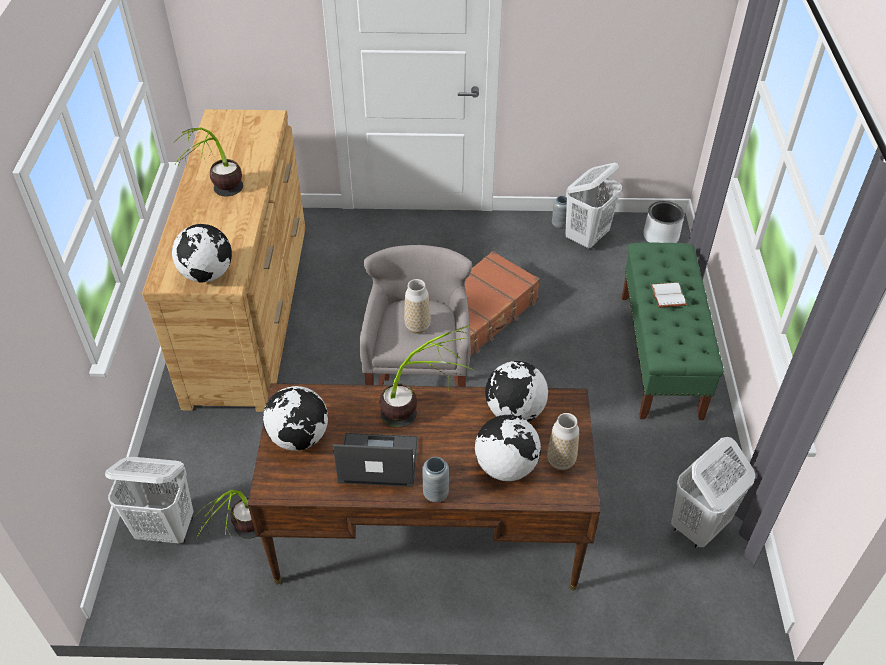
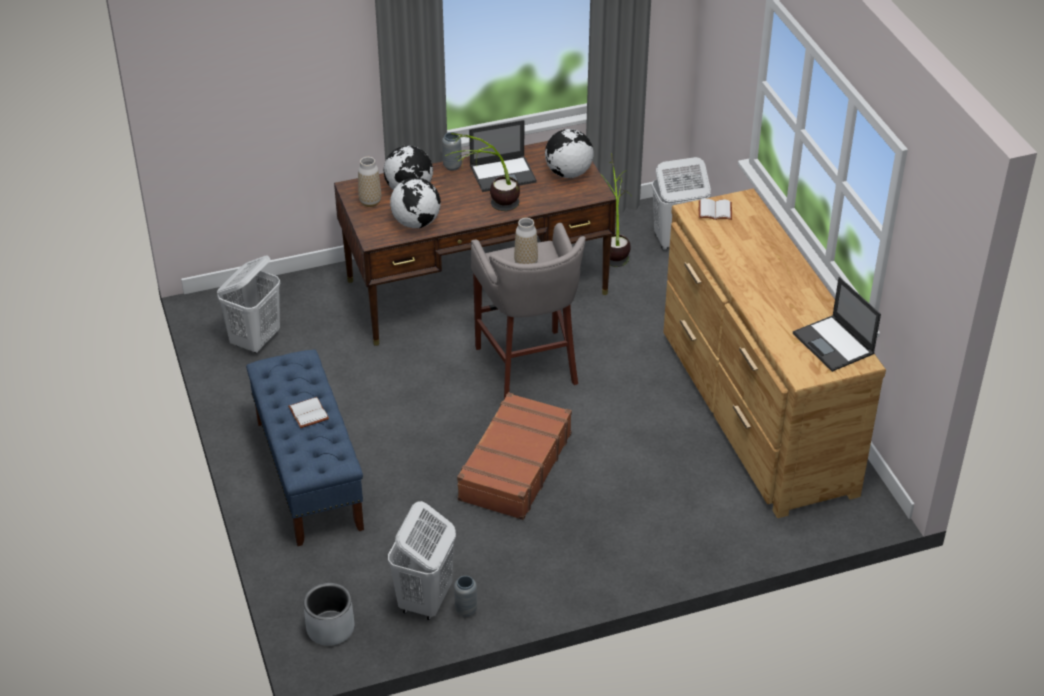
camera: 160 degrees right, 5 degrees down
globe [172,224,232,283] -> white book [699,199,732,220]
potted plant [173,128,243,197] -> none
green bench [622,242,724,420] -> blue bench [246,350,364,546]
none -> laptop [793,277,881,372]

